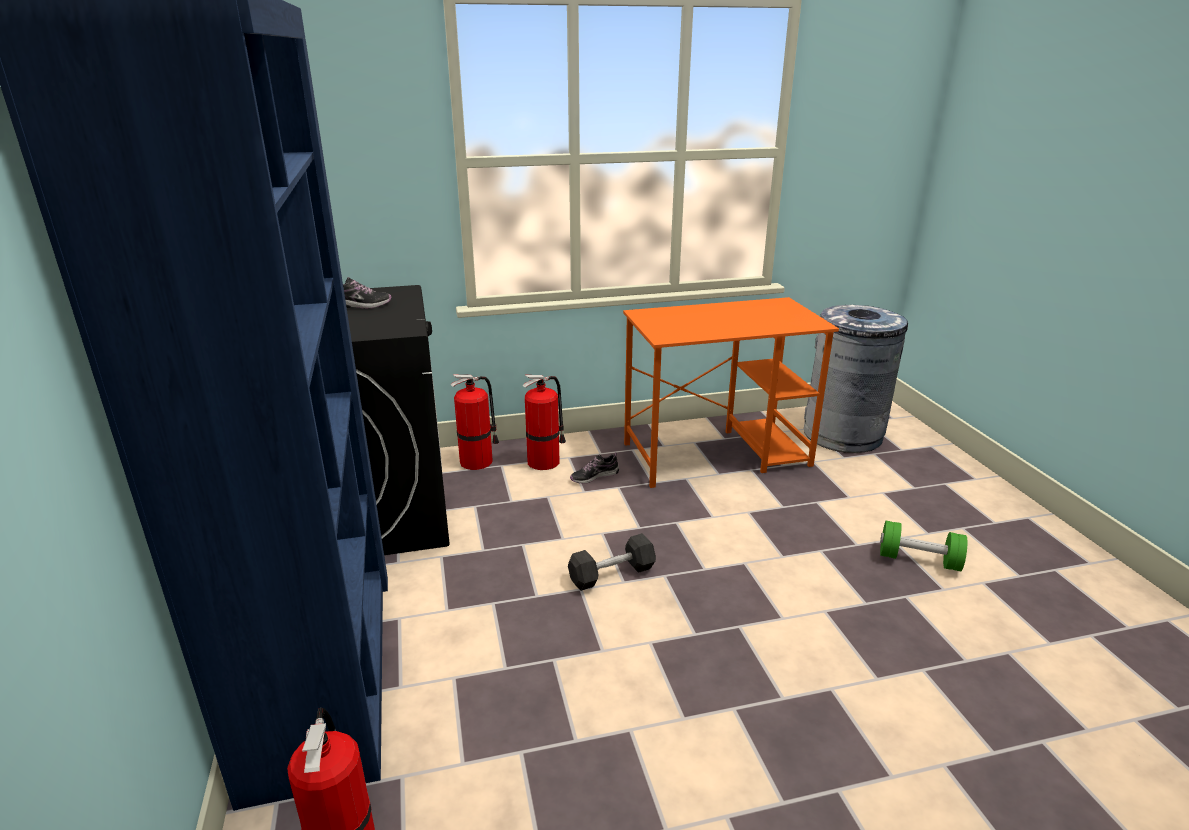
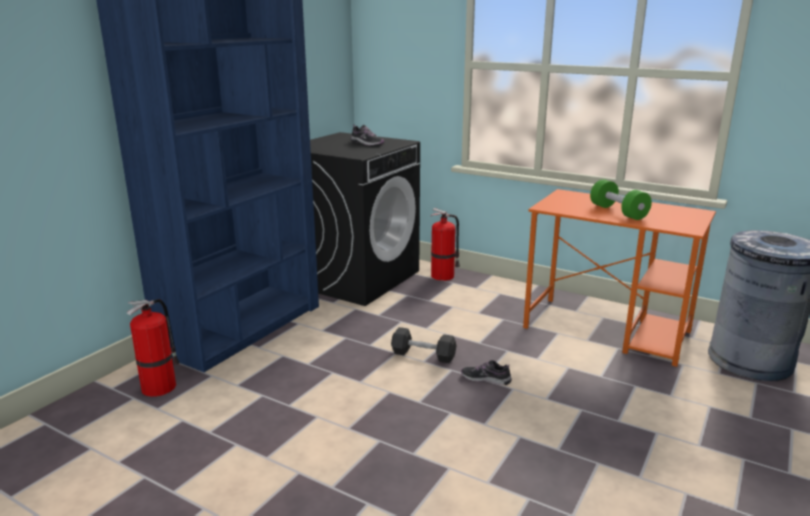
camera: 45 degrees right, 5 degrees down
fire extinguisher [522,375,566,470] -> none
shoe [570,452,619,484] -> shoe moved to [461,360,512,385]
green dumbbell [880,521,967,571] -> green dumbbell moved to [590,179,652,220]

